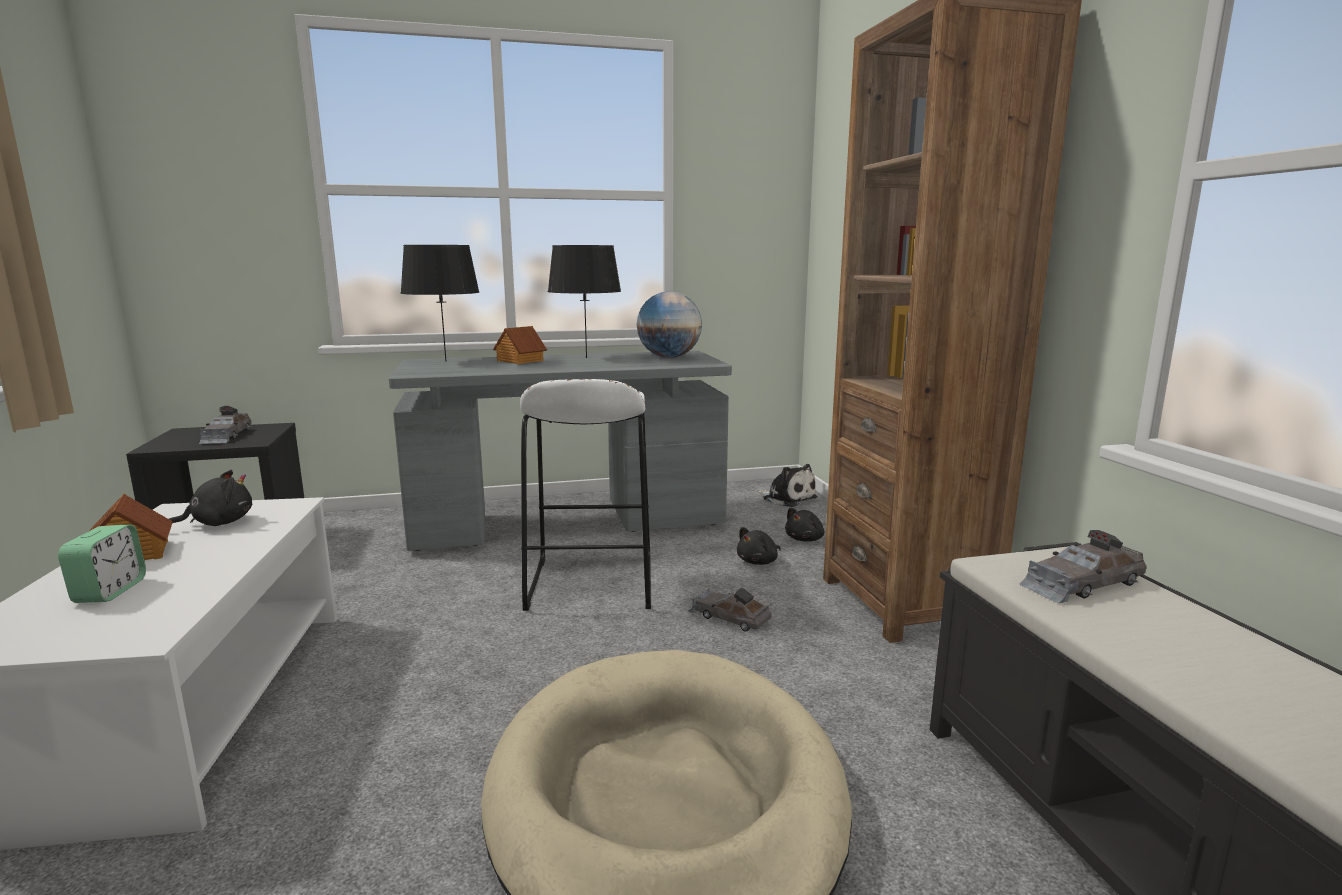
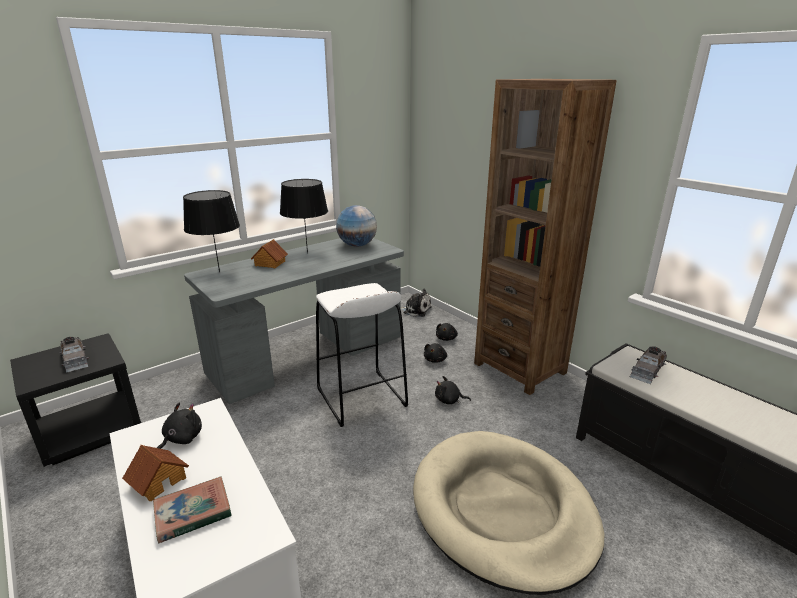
camera: 25 degrees left, 10 degrees up
alarm clock [58,525,146,603] -> book [153,476,232,543]
grey toy car [688,588,772,631] -> black plush toy [435,376,471,404]

